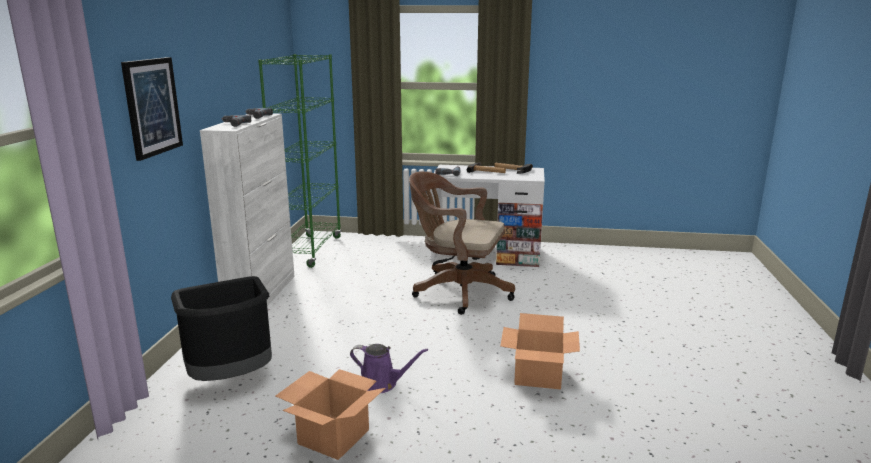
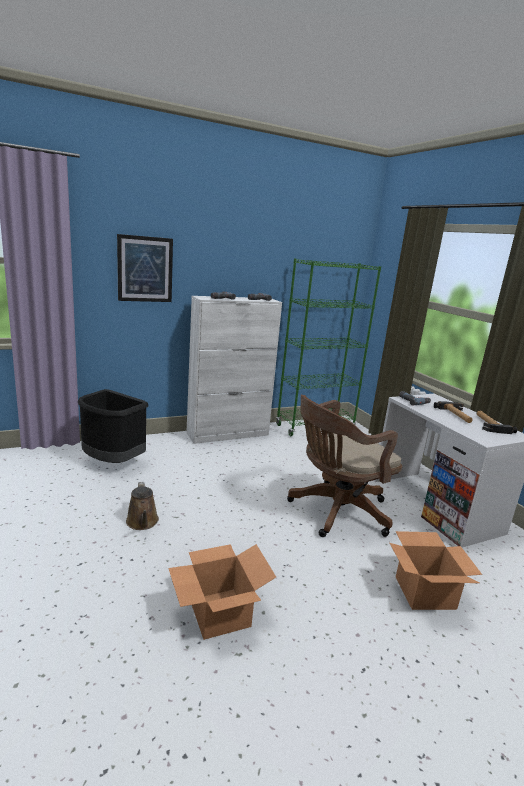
camera: 55 degrees right, 0 degrees up
cardboard box [276,369,385,460] -> cardboard box moved to [390,531,482,610]
purple watering can [350,344,428,393] -> brown watering can [126,482,159,530]
brown office chair [409,171,515,315] -> brown office chair turned 105 degrees counterclockwise [287,395,402,537]

